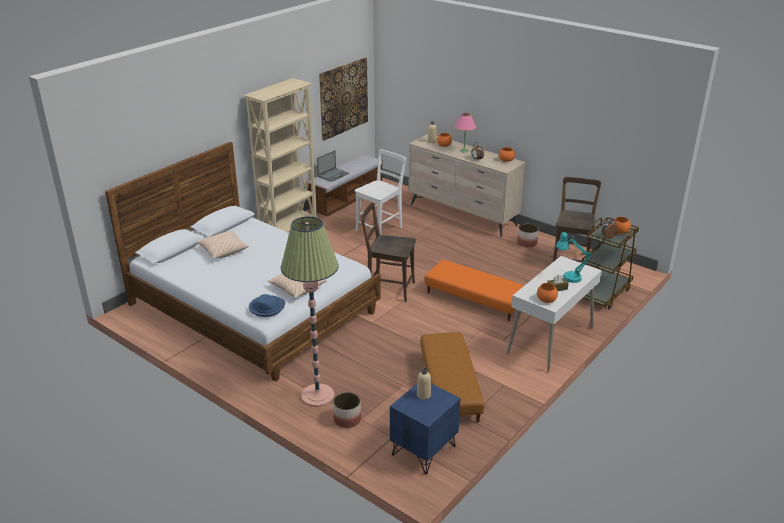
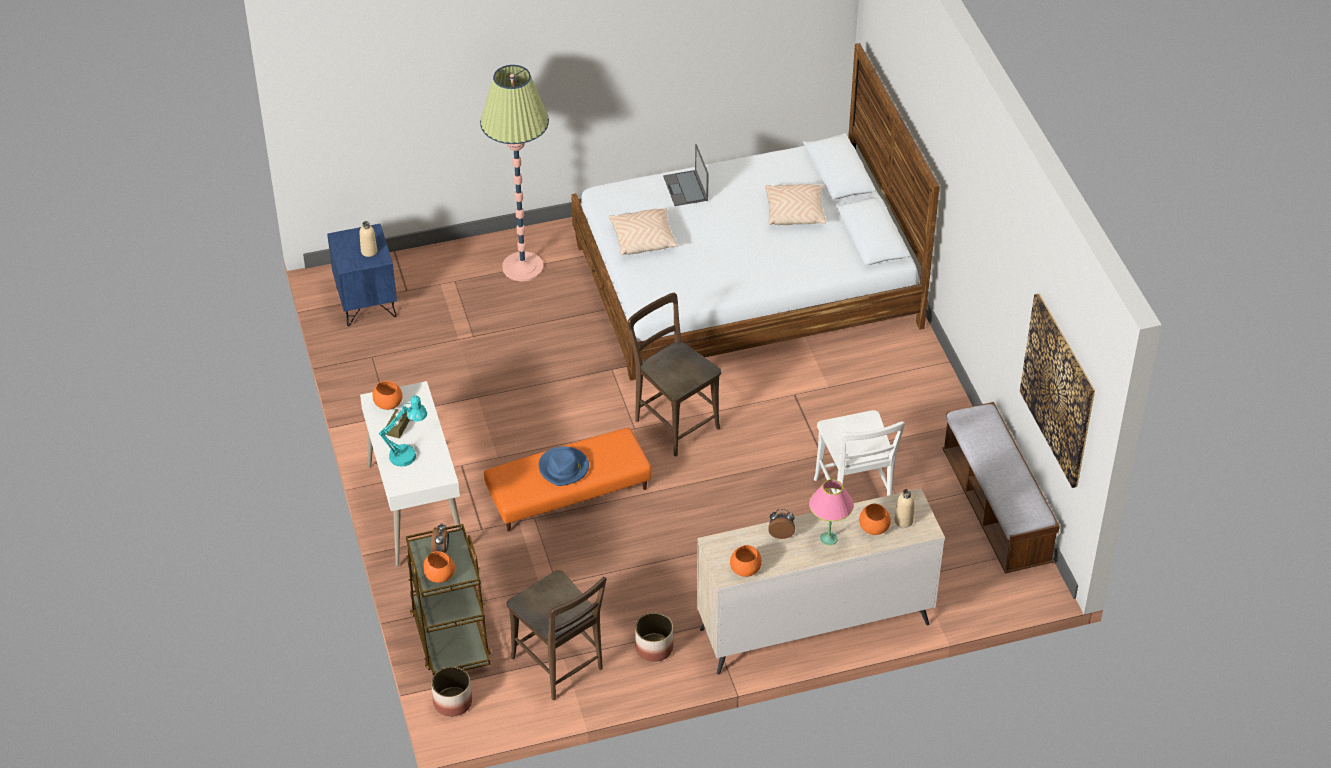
camera: 125 degrees right, 15 degrees up
beige bookcase [244,78,317,233] -> none
blue hat [249,294,285,317] -> blue hat moved to [539,447,589,486]
laptop [317,151,349,182] -> laptop moved to [663,144,709,206]
planter [333,392,361,428] -> planter moved to [431,666,472,717]
brown chair [361,202,416,302] -> brown chair turned 90 degrees counterclockwise [628,293,721,457]
brown ottoman [421,332,484,423] -> none

